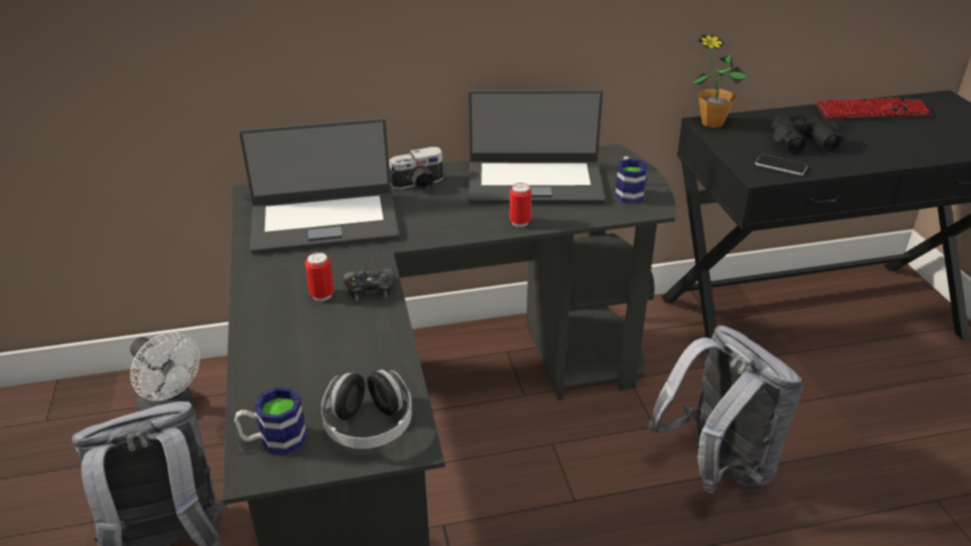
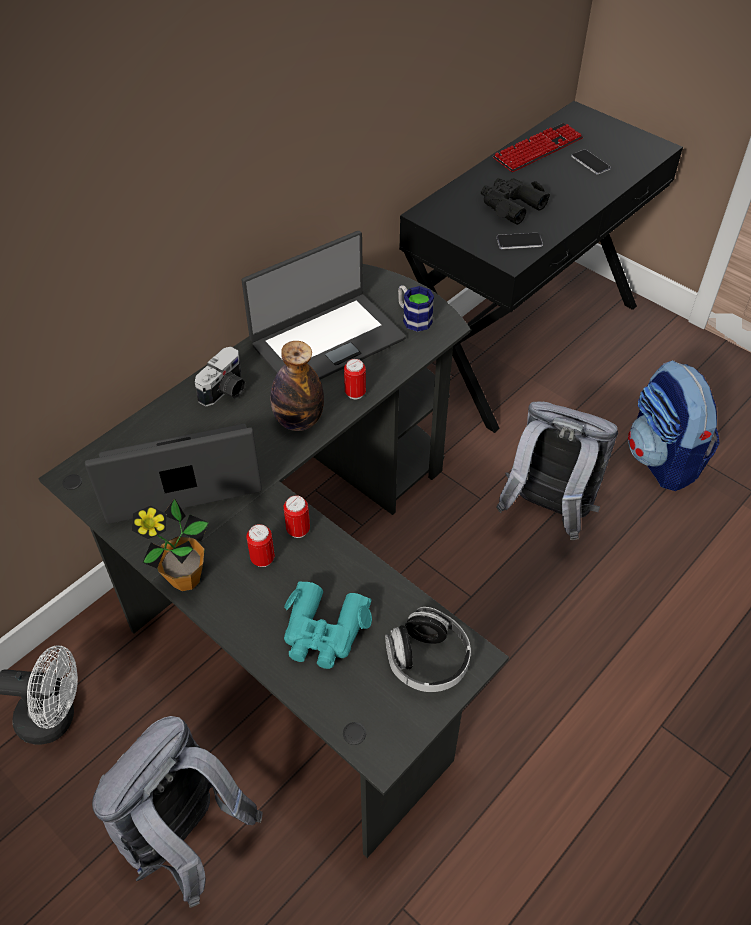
camera: 35 degrees left, 15 degrees up
mug [234,387,307,455] -> none
laptop [239,118,399,254] -> laptop turned 150 degrees counterclockwise [85,424,262,524]
black game controller [343,268,396,301] -> can [284,495,310,538]
potted plant [692,35,748,128] -> potted plant moved to [132,498,209,591]
none -> bottle [270,341,324,431]
none -> turquoise binoculars [284,581,372,669]
none -> phone [571,150,611,175]
none -> backpack [628,360,719,491]

